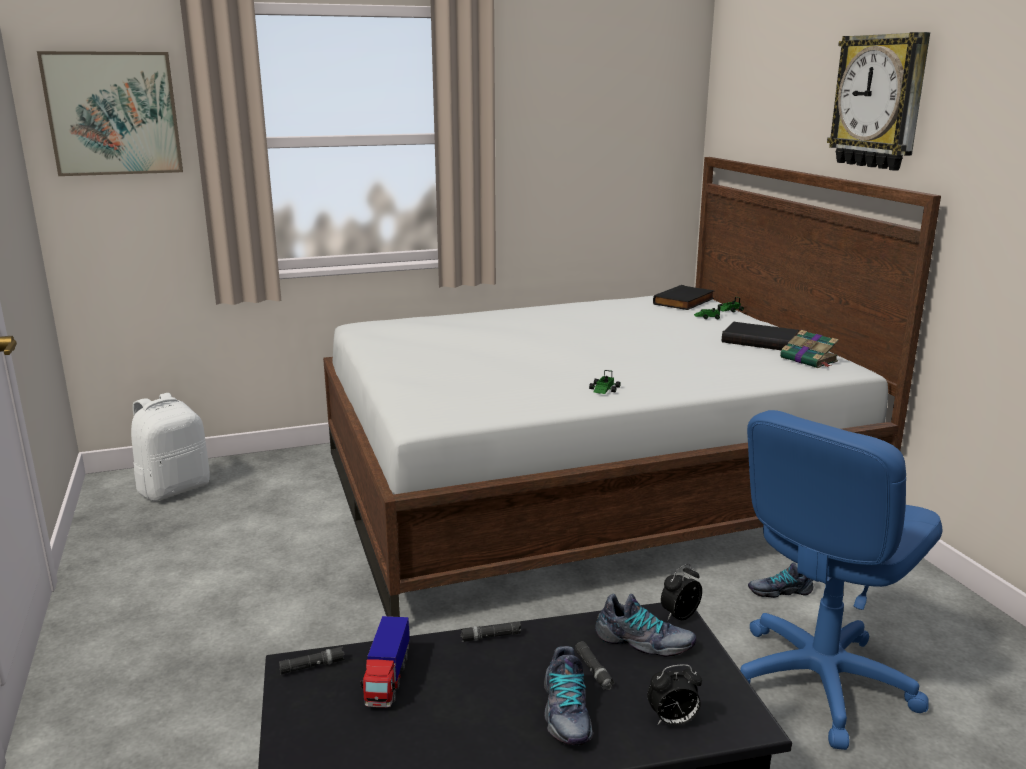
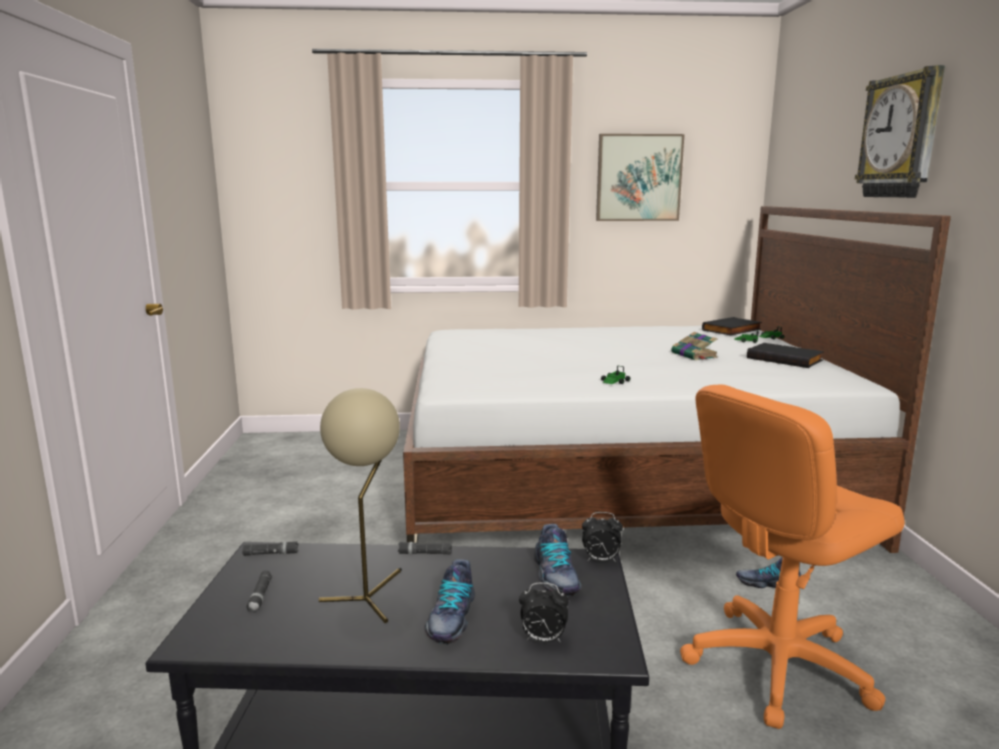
camera: 15 degrees right, 5 degrees down
picture [37,51,183,176] -> picture moved to [596,134,684,221]
white backpack [131,393,210,501] -> none
toy truck [360,616,410,707] -> none
black flashlight [575,641,615,690] -> black flashlight moved to [246,570,272,614]
shoe [595,594,696,657] -> shoe turned 45 degrees clockwise [534,524,582,596]
alarm clock [661,564,702,620] -> alarm clock turned 150 degrees counterclockwise [582,512,623,562]
blue office chair [740,410,942,750] -> orange office chair [680,384,905,729]
book [780,330,839,368] -> book moved to [671,332,718,360]
none -> beige table lamp [319,388,402,623]

